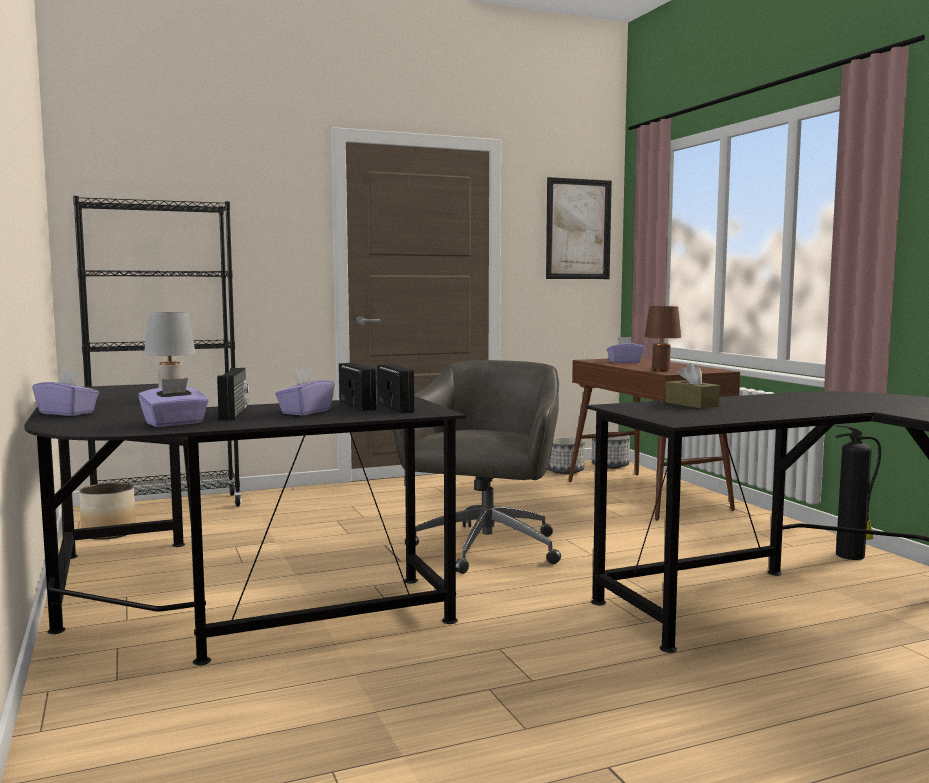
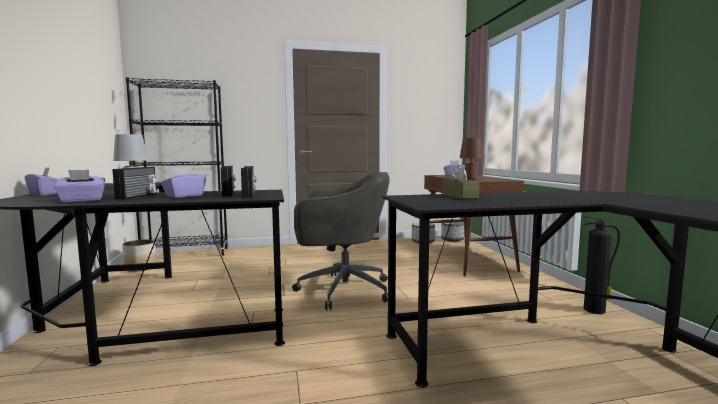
camera: 10 degrees right, 0 degrees up
grey office chair [393,360,561,574] -> grey office chair turned 60 degrees clockwise [292,172,390,310]
picture [546,177,612,279] -> none

